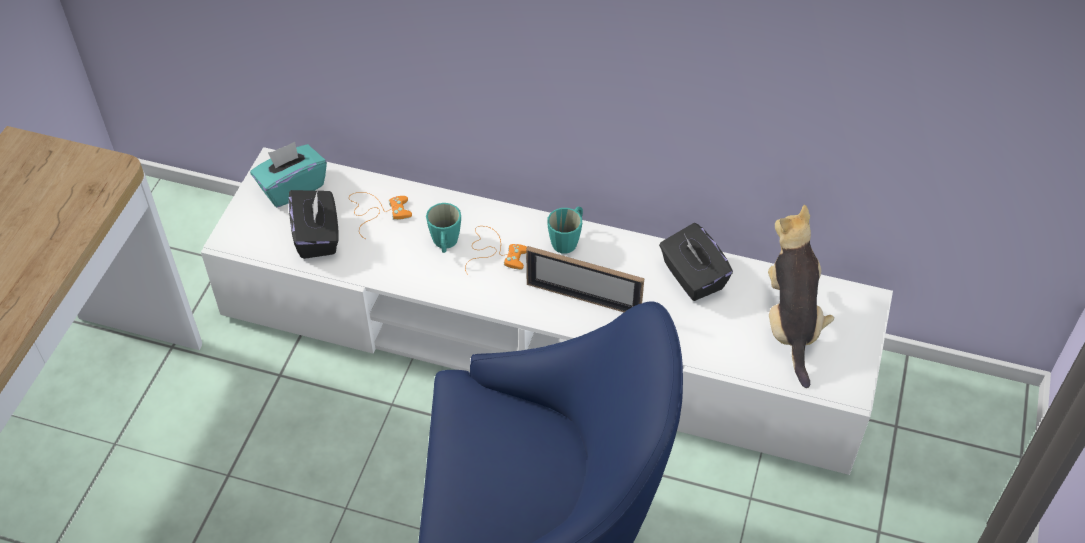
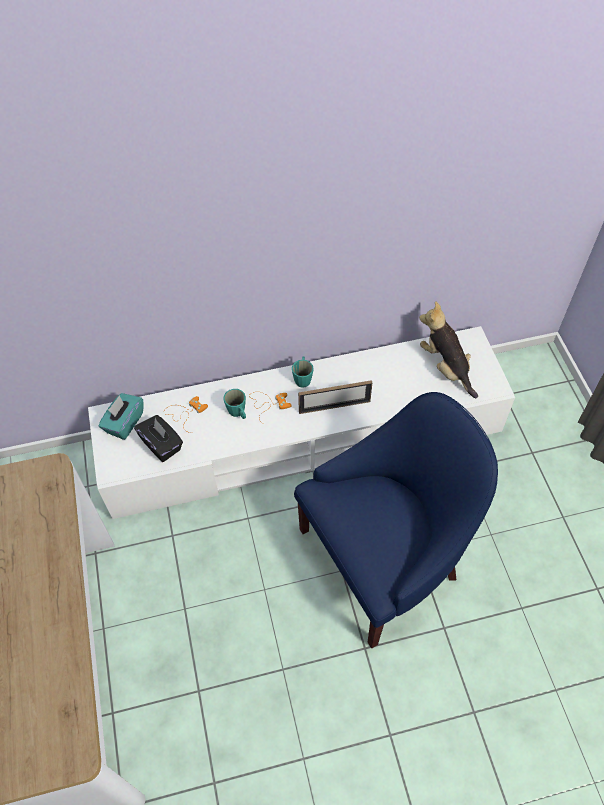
camera: 30 degrees left, 5 degrees up
black tissue box [659,223,733,301] -> none

